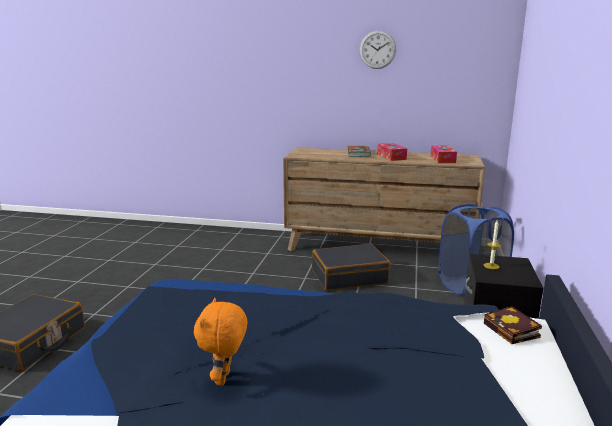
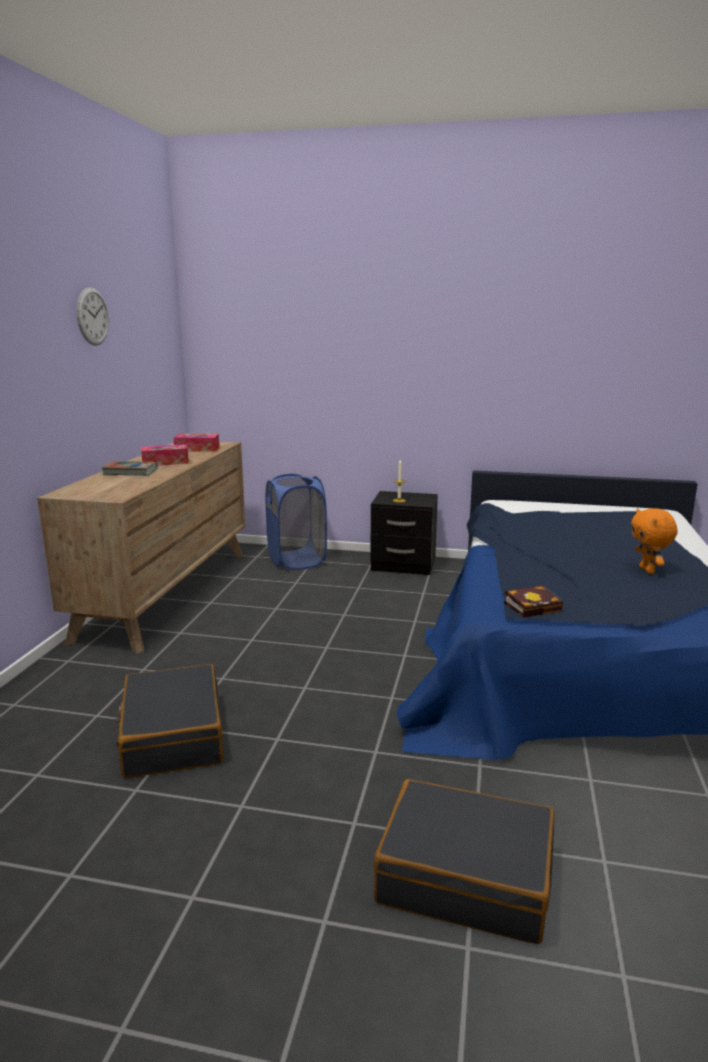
camera: 90 degrees left, 0 degrees up
orange plush toy [194,298,247,386] -> orange plush toy turned 75 degrees clockwise [631,508,678,574]
black suitcase [312,244,390,291] -> black suitcase moved to [116,664,223,778]
book [484,306,542,344] -> book moved to [504,585,563,618]

